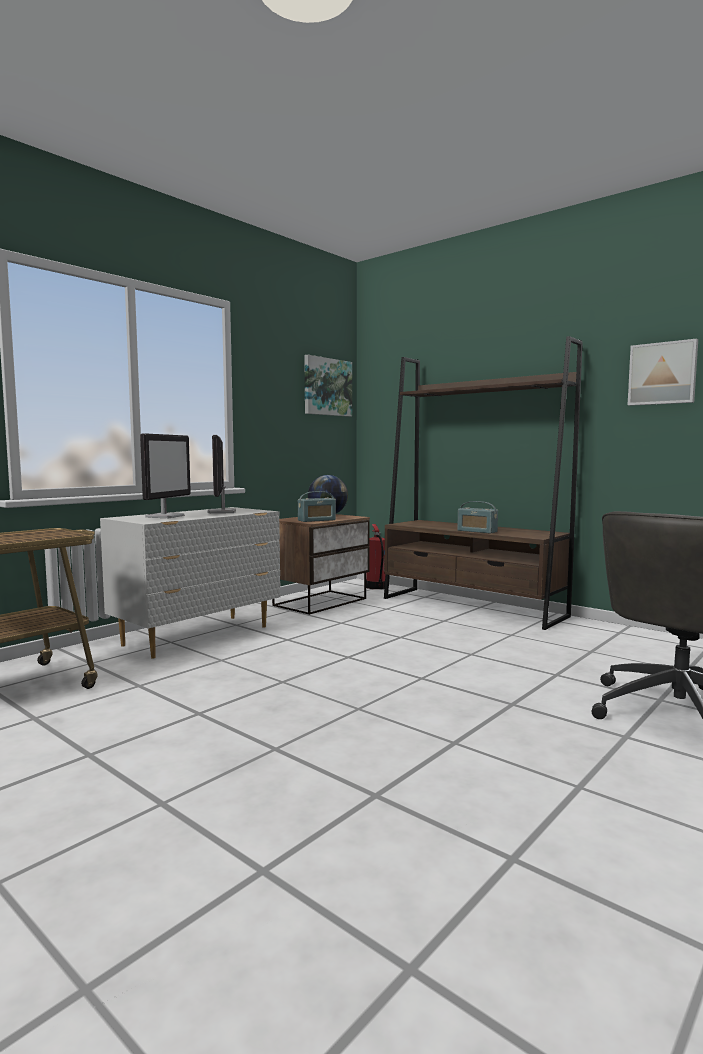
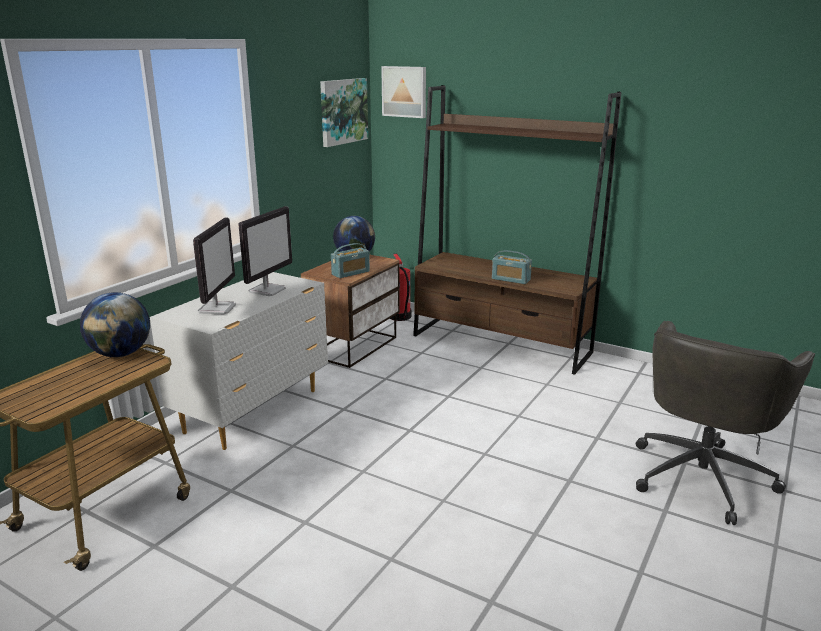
camera: 10 degrees left, 15 degrees up
monitor [207,435,236,514] -> monitor turned 135 degrees counterclockwise [238,206,292,296]
picture [628,339,698,406] -> picture moved to [381,66,426,118]
none -> globe [80,292,150,357]

